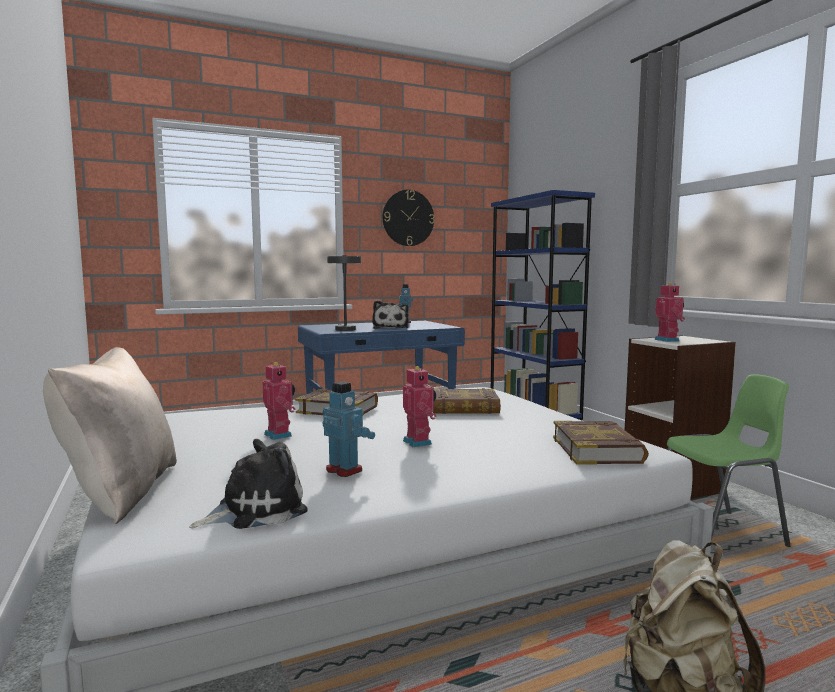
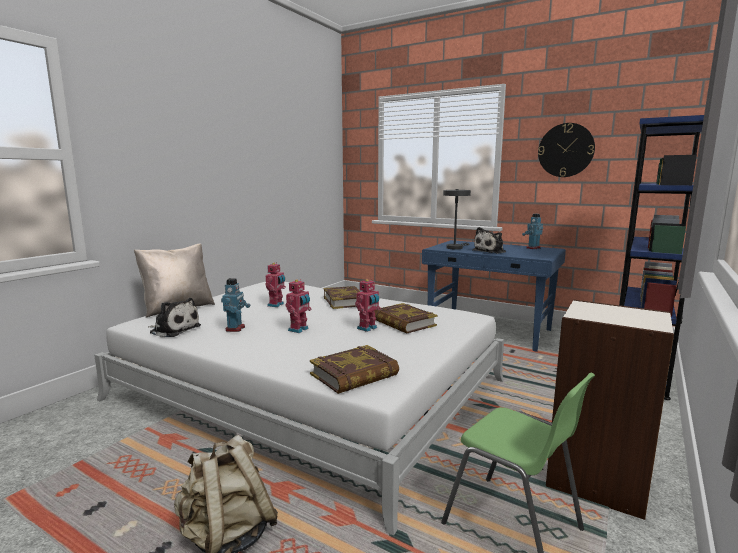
camera: 55 degrees right, 5 degrees up
toy robot [654,282,685,342] -> toy robot moved to [355,279,381,332]

